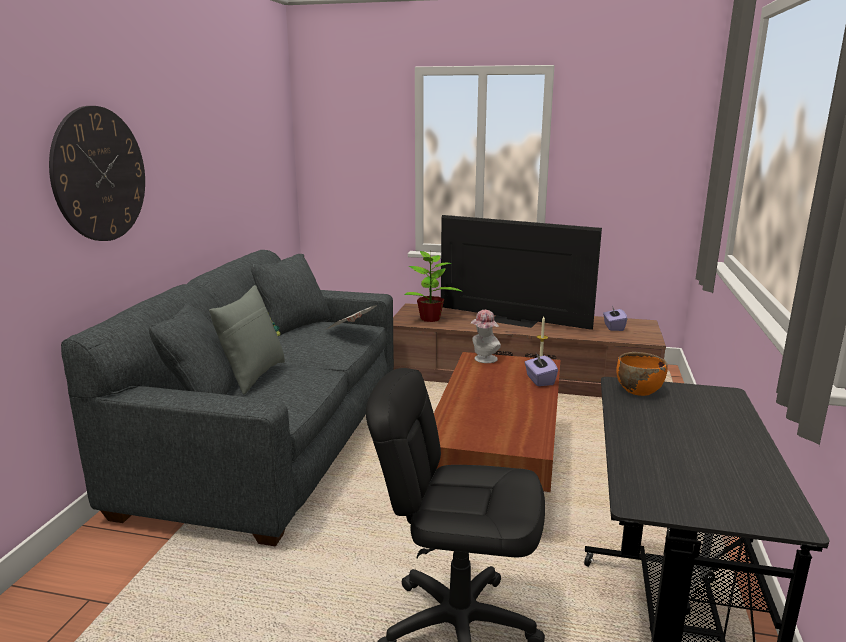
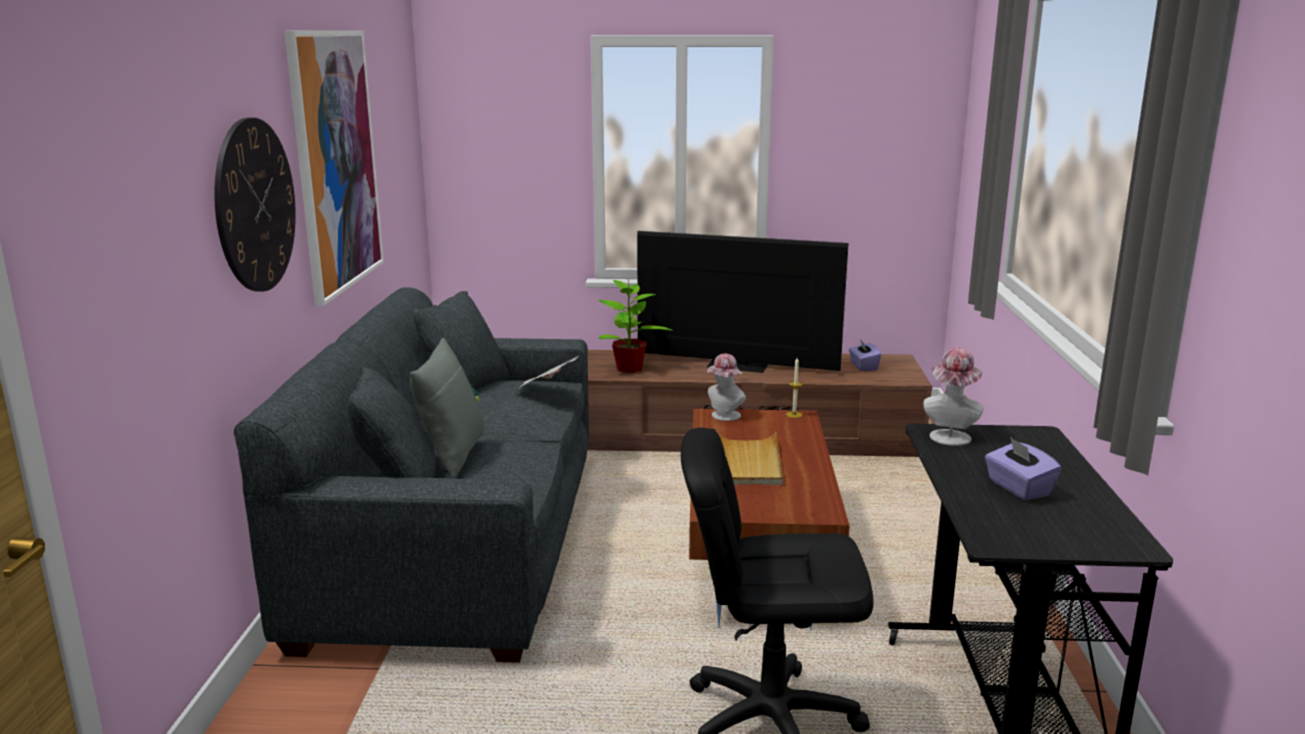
camera: 10 degrees left, 0 degrees up
purple tissue box [524,353,558,386] -> purple tissue box moved to [985,437,1061,500]
orange bowl [616,352,668,396] -> hat [924,348,984,446]
none -> picture [284,30,384,306]
none -> beige tray [717,432,783,485]

